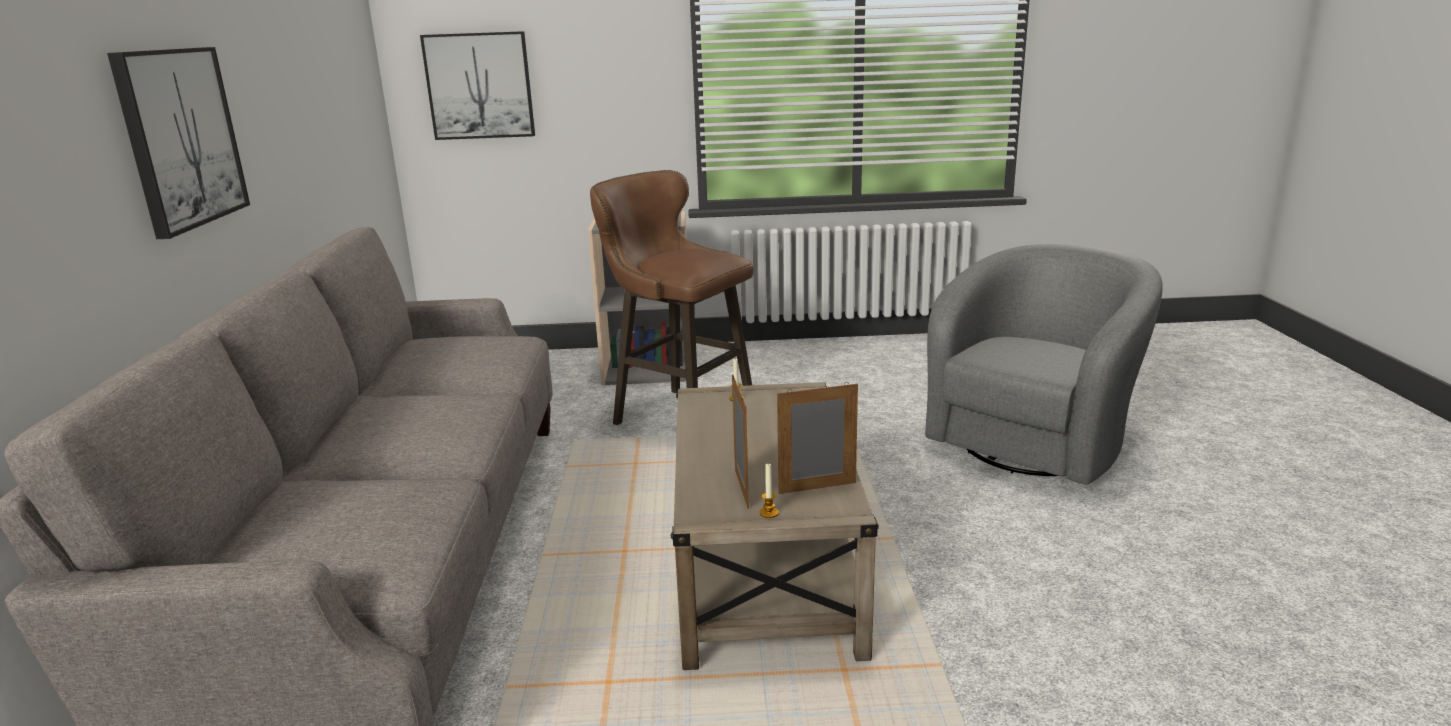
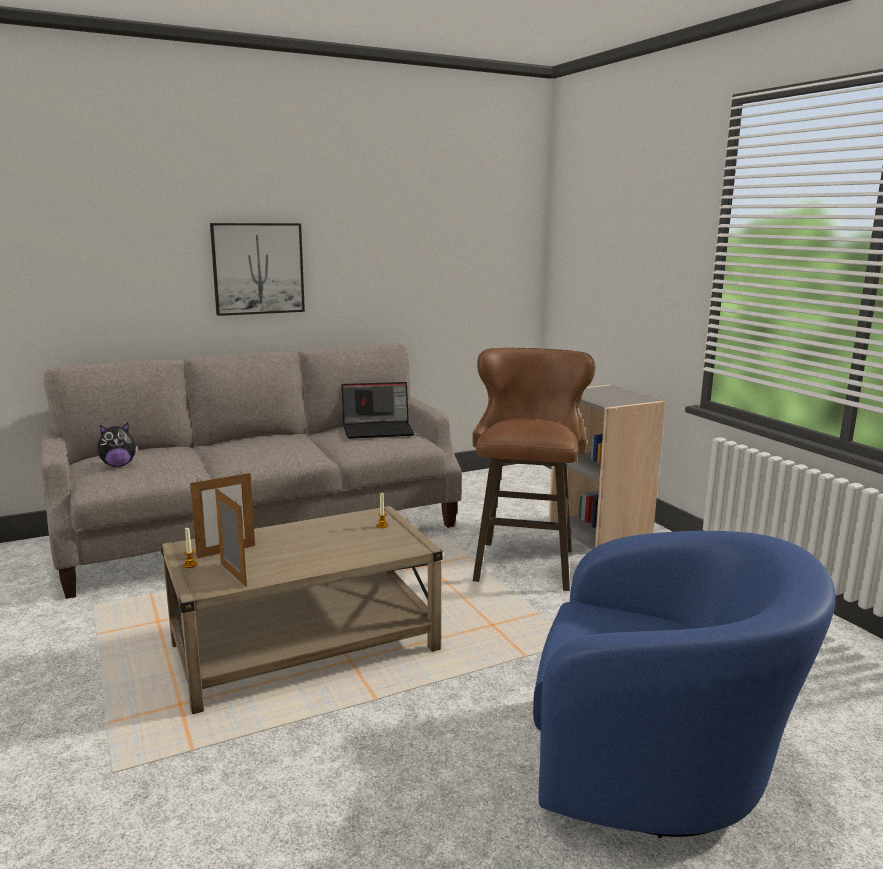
camera: 65 degrees right, 5 degrees down
picture [420,31,535,140] -> none
grey armchair [925,244,1163,484] -> blue armchair [533,531,836,838]
none -> plush toy [98,423,138,467]
none -> laptop [341,382,415,439]

